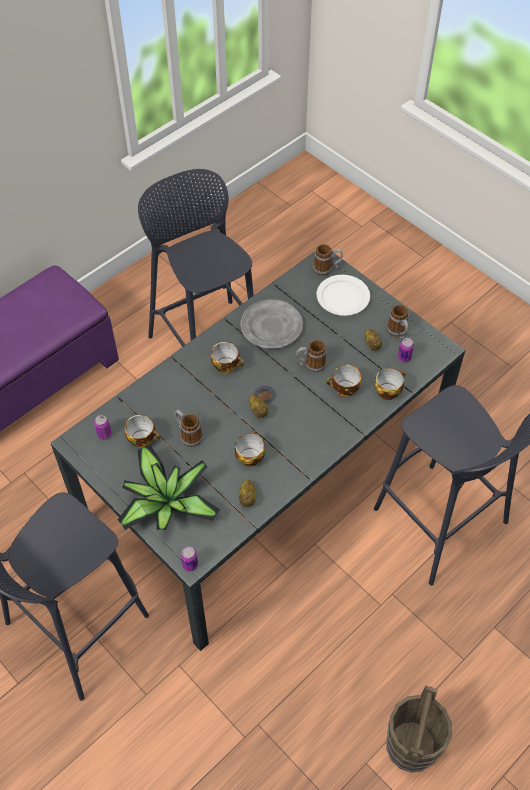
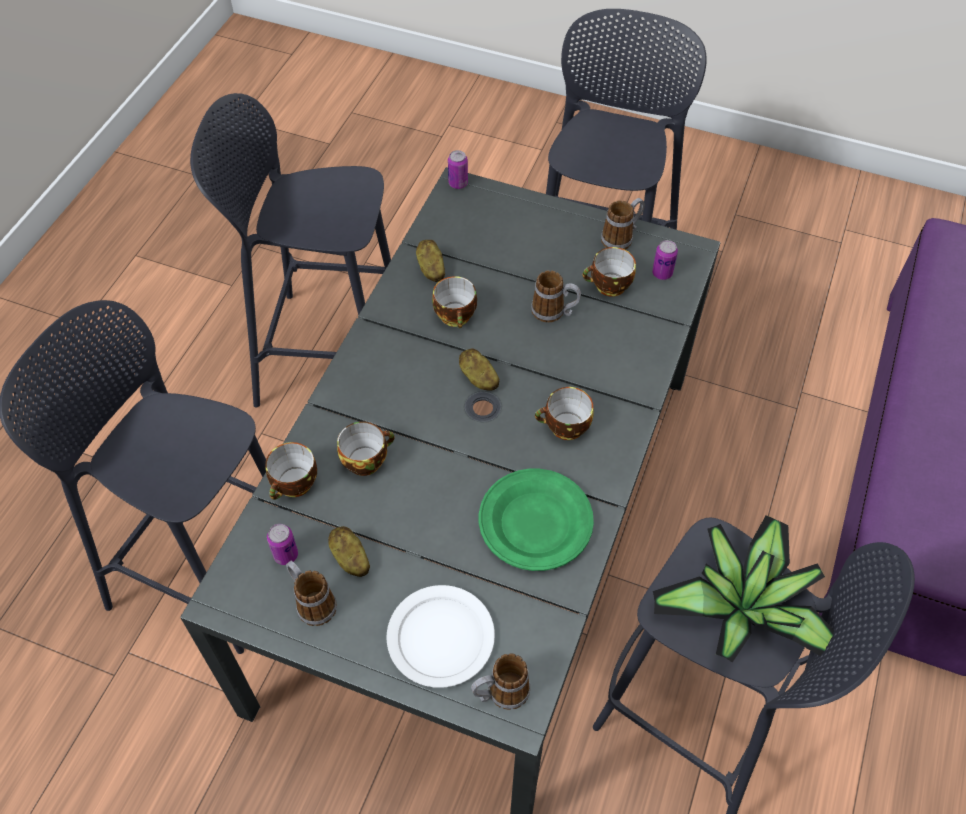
camera: 155 degrees right, 0 degrees up
potted plant [118,444,220,530] -> potted plant moved to [653,515,834,663]
grey plate [240,299,303,349] -> green plate [479,469,594,571]
mug [296,340,327,372] -> mug moved to [601,198,645,250]
brown bucket [386,686,452,773] -> none
none -> grey stool [190,93,391,407]

